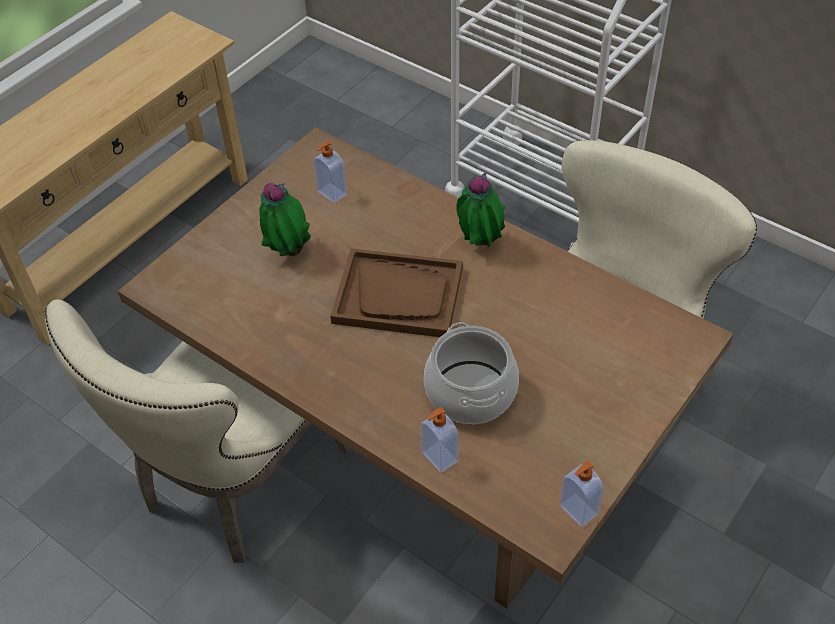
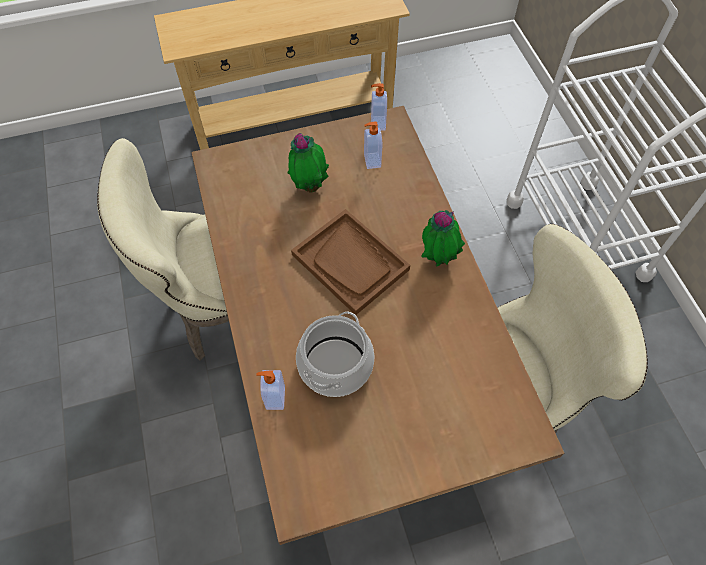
camera: 35 degrees right, 10 degrees up
soap dispenser [559,461,604,527] -> soap dispenser moved to [371,83,387,131]

